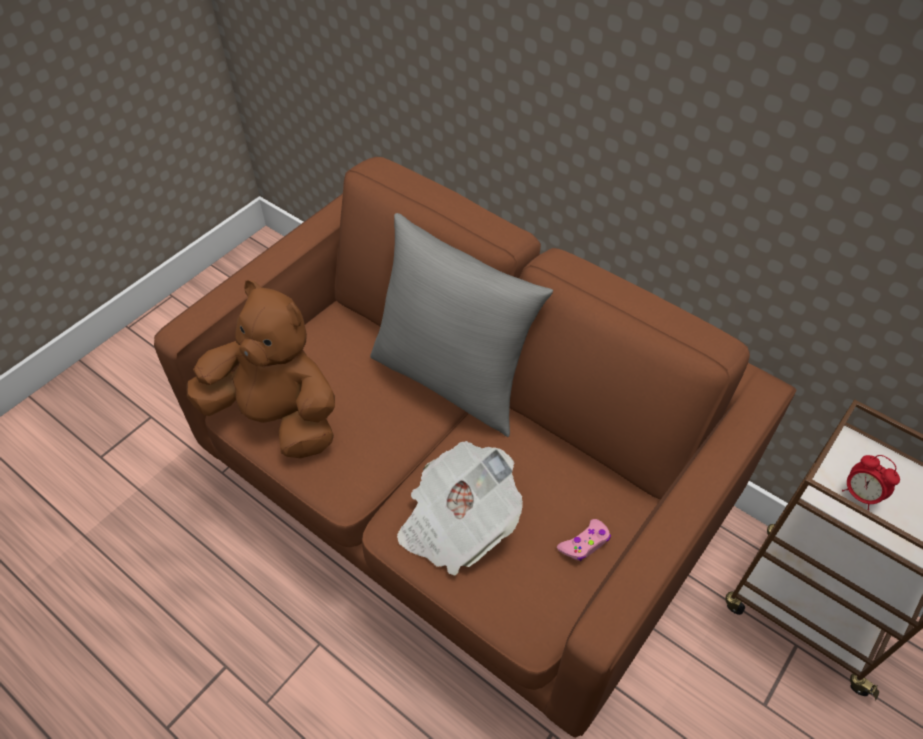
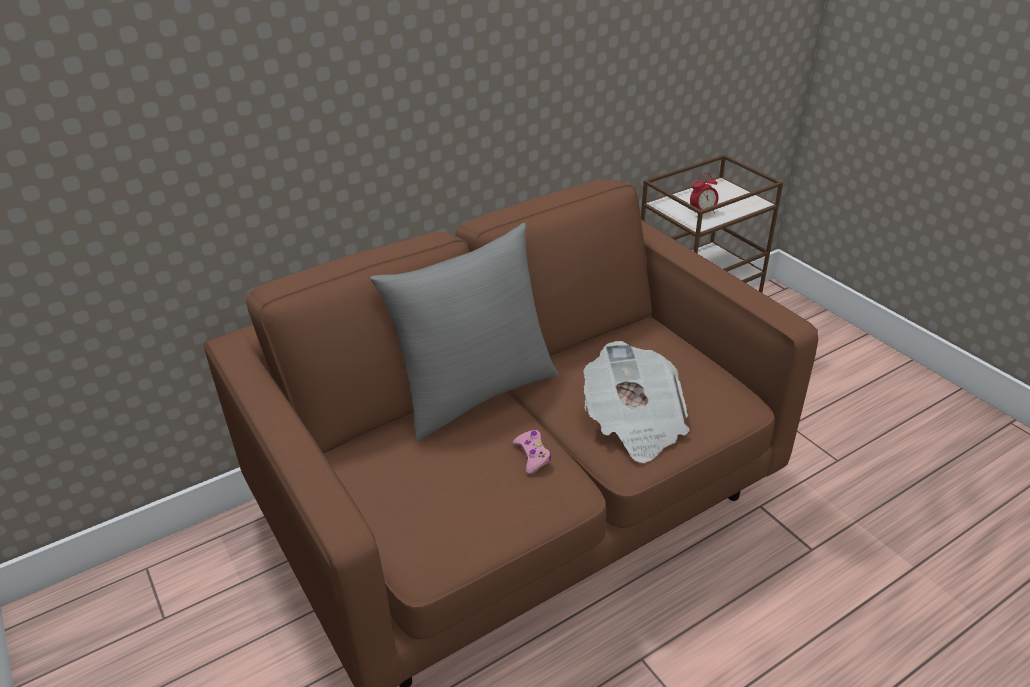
camera: 70 degrees left, 15 degrees down
brown plush toy [186,280,335,458] -> none
pink game controller [557,519,611,561] -> pink game controller moved to [513,430,551,474]

